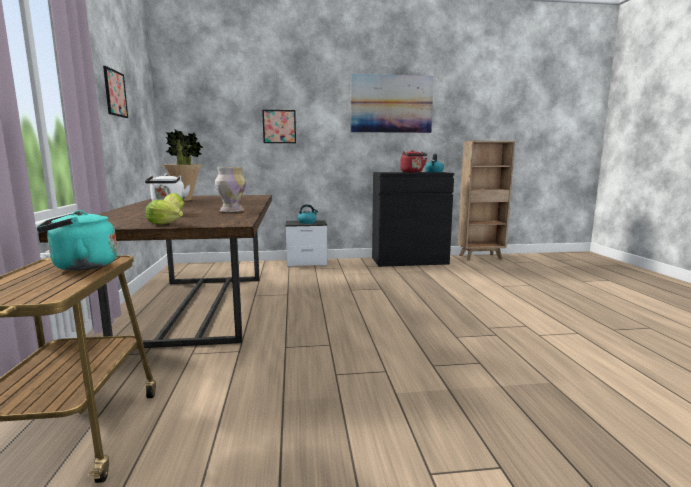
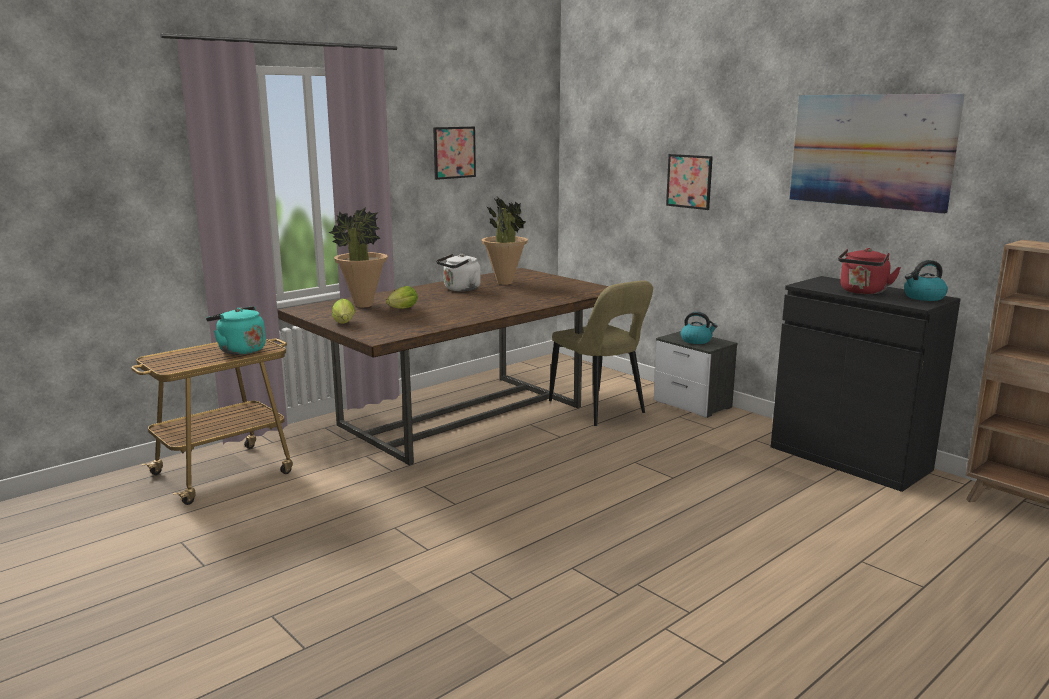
camera: 55 degrees right, 5 degrees up
vase [215,167,246,212] -> none
none -> potted plant [329,207,388,307]
none -> beige chair [549,280,653,426]

